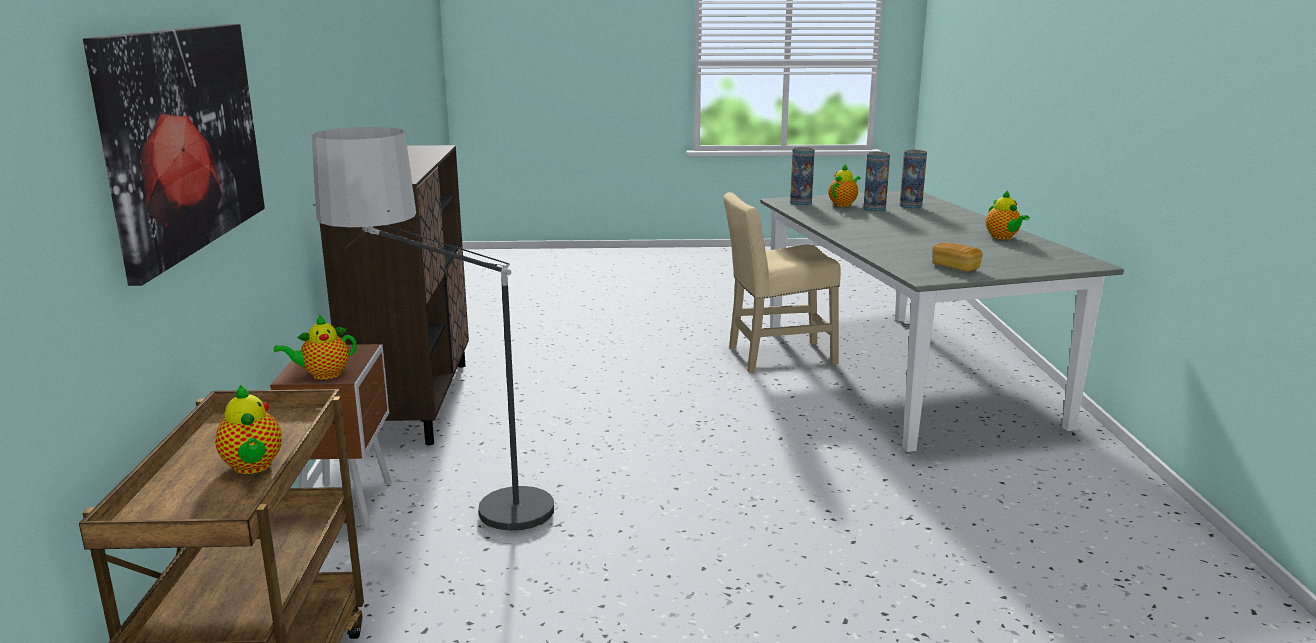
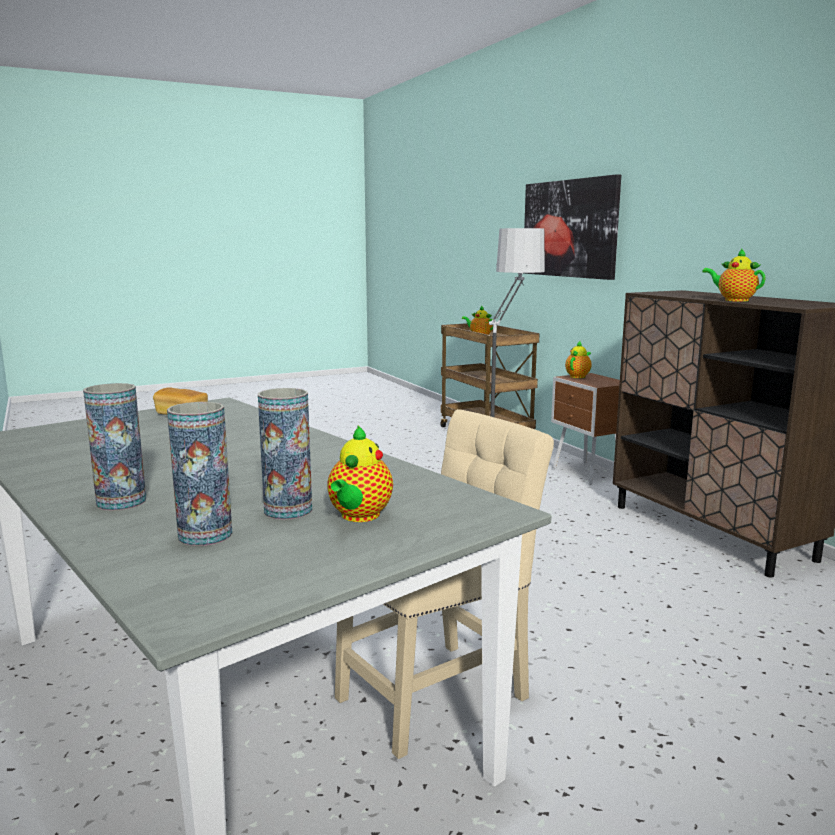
camera: 155 degrees right, 5 degrees down
vase [790,147,815,205] -> vase moved to [83,383,146,511]
teapot [986,190,1030,240] -> teapot moved to [702,249,766,302]

